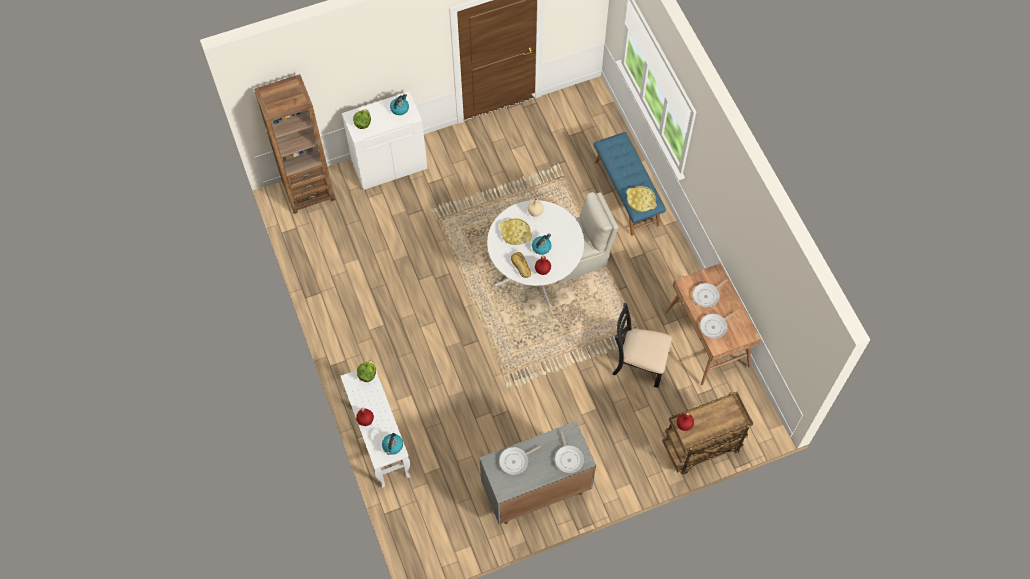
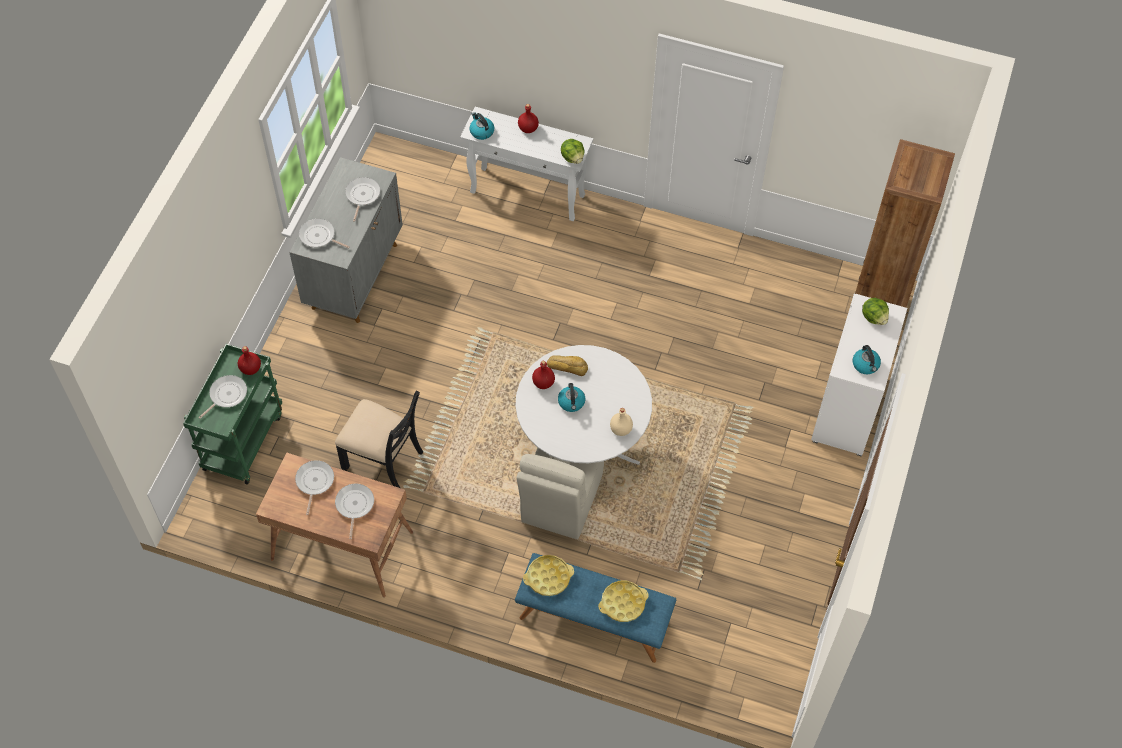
camera: 130 degrees right, 5 degrees down
yellow tray [500,218,532,245] -> yellow tray moved to [598,581,649,622]
black chair [612,303,672,388] -> black chair turned 60 degrees clockwise [335,390,423,488]
brown cart [662,392,753,474] -> green cart [183,344,282,485]
none -> frying pan [199,375,247,419]

